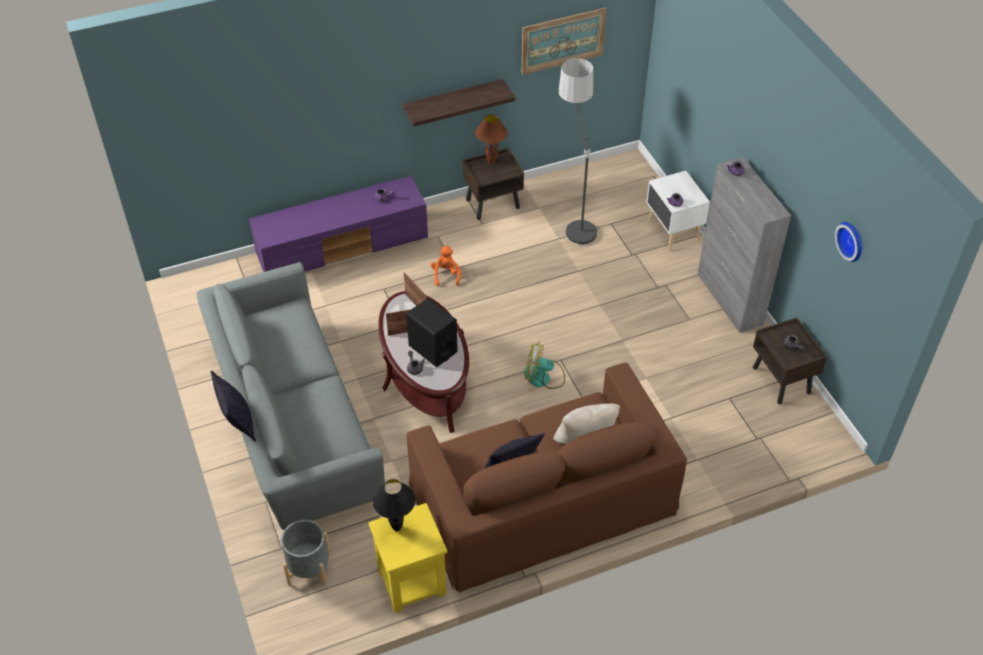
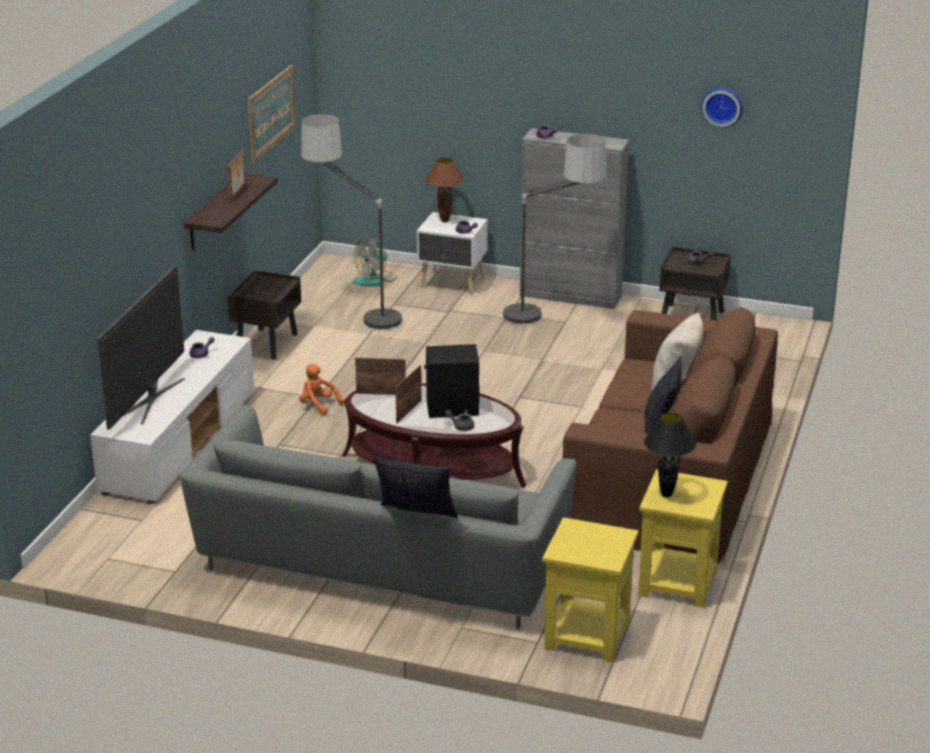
camera: 50 degrees left, 20 degrees down
purple tv stand [249,176,428,272] -> white tv stand [90,330,254,504]
grey planter [281,520,330,586] -> yellow side table [542,517,638,662]
brown table lamp [475,114,508,164] -> brown table lamp moved to [426,158,464,223]
fan [524,342,565,389] -> fan moved to [353,235,397,287]
none -> television [97,265,185,430]
none -> picture frame [227,150,245,202]
none -> floor lamp [501,134,606,325]

